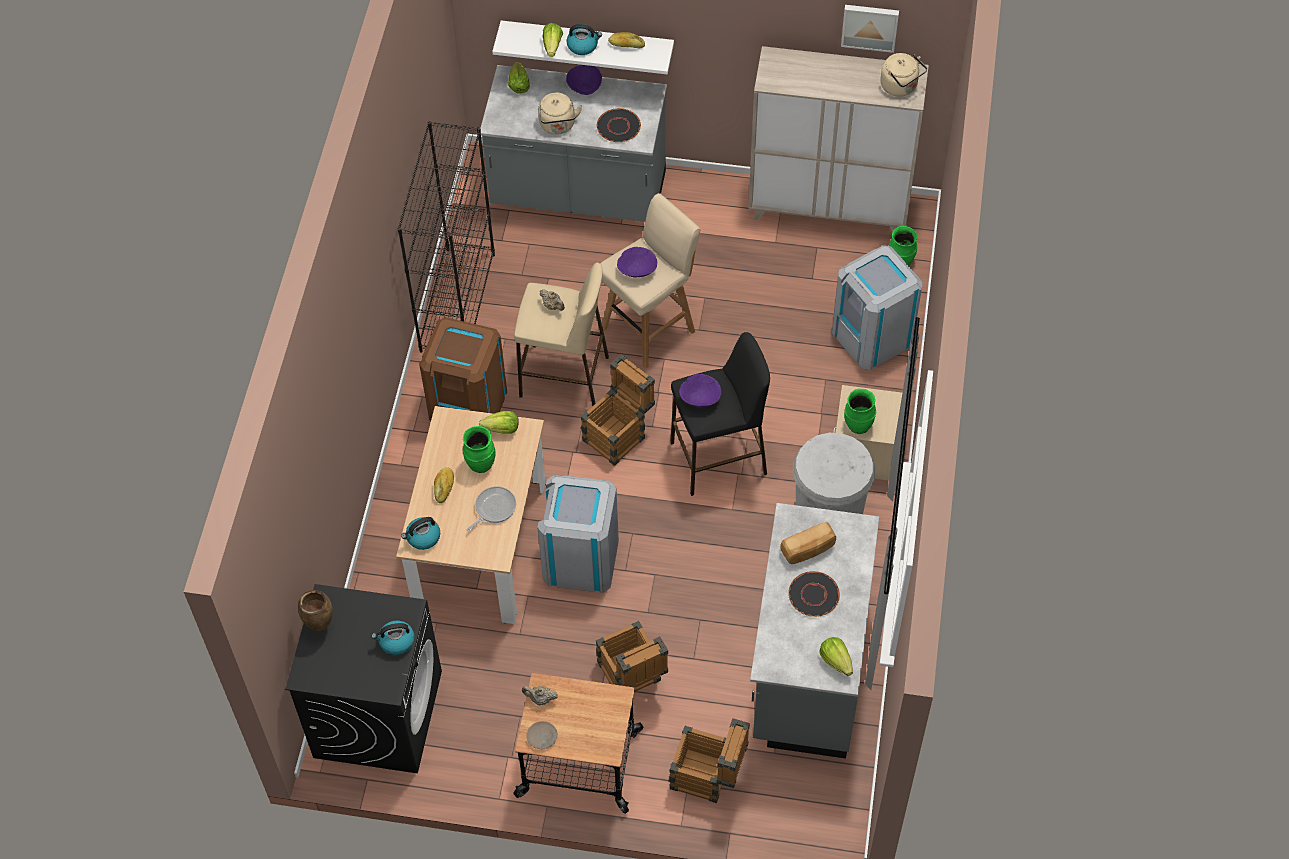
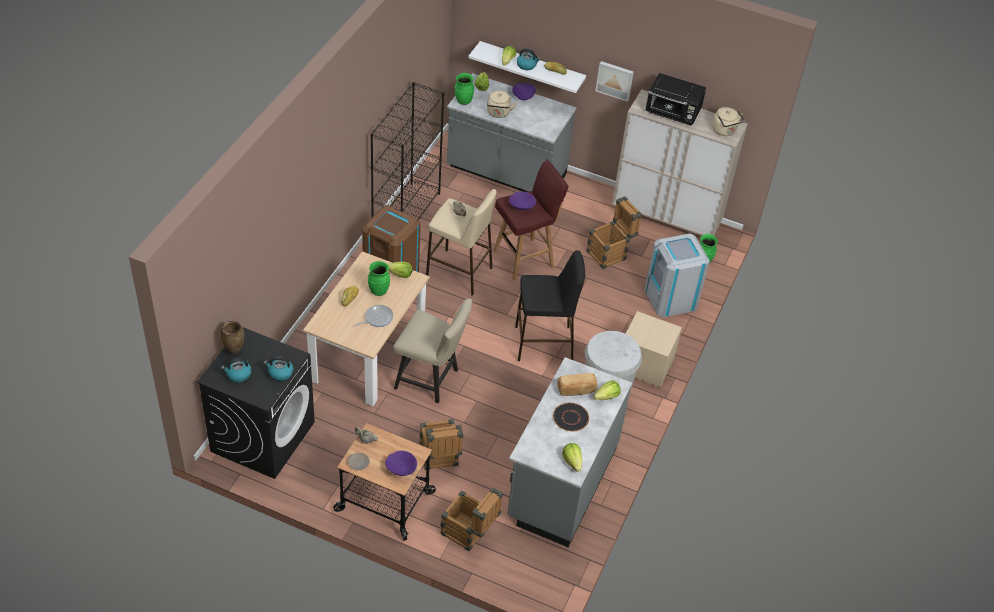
camera: 10 degrees right, 10 degrees down
kettle [401,517,440,550] -> kettle moved to [221,358,251,382]
grey trash can [537,474,619,593] -> beige chair [393,299,472,403]
crate [581,354,655,466] -> crate moved to [586,196,642,269]
black plate [597,108,641,142] -> none
beige stool [600,193,701,369] -> red stool [493,160,569,281]
purple bowl [679,374,721,407] -> purple bowl moved to [385,451,417,476]
picture [841,5,899,53] -> picture moved to [596,61,634,102]
green vase [844,389,876,434] -> green vase moved to [455,73,474,105]
none -> lettuce [593,380,621,400]
none -> black microwave [645,73,706,126]

